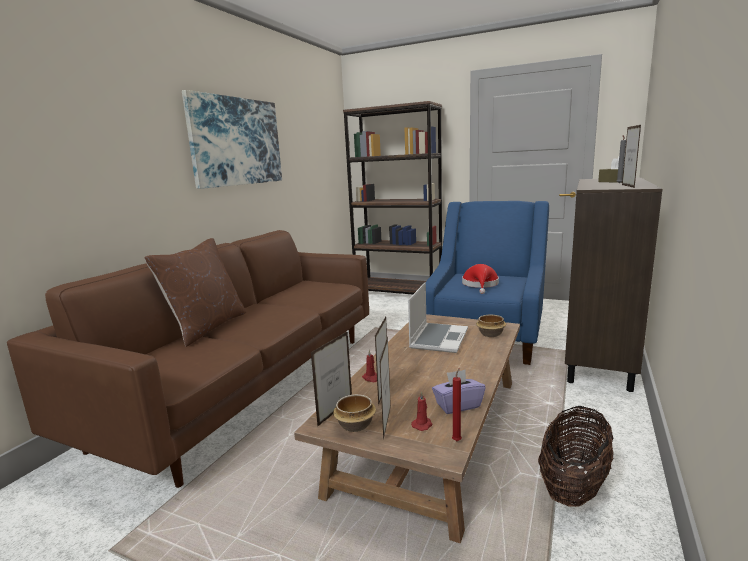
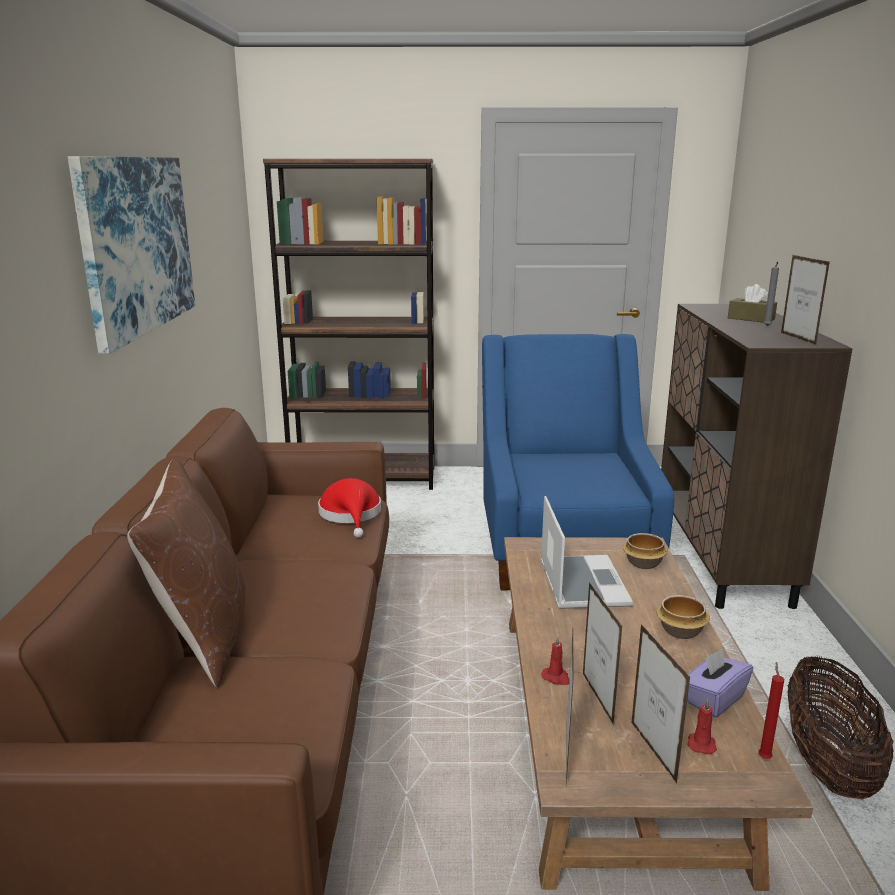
camera: 25 degrees left, 5 degrees up
bowl [333,394,376,432] -> bowl moved to [657,595,710,639]
red hat [462,264,499,294] -> red hat moved to [318,478,381,538]

